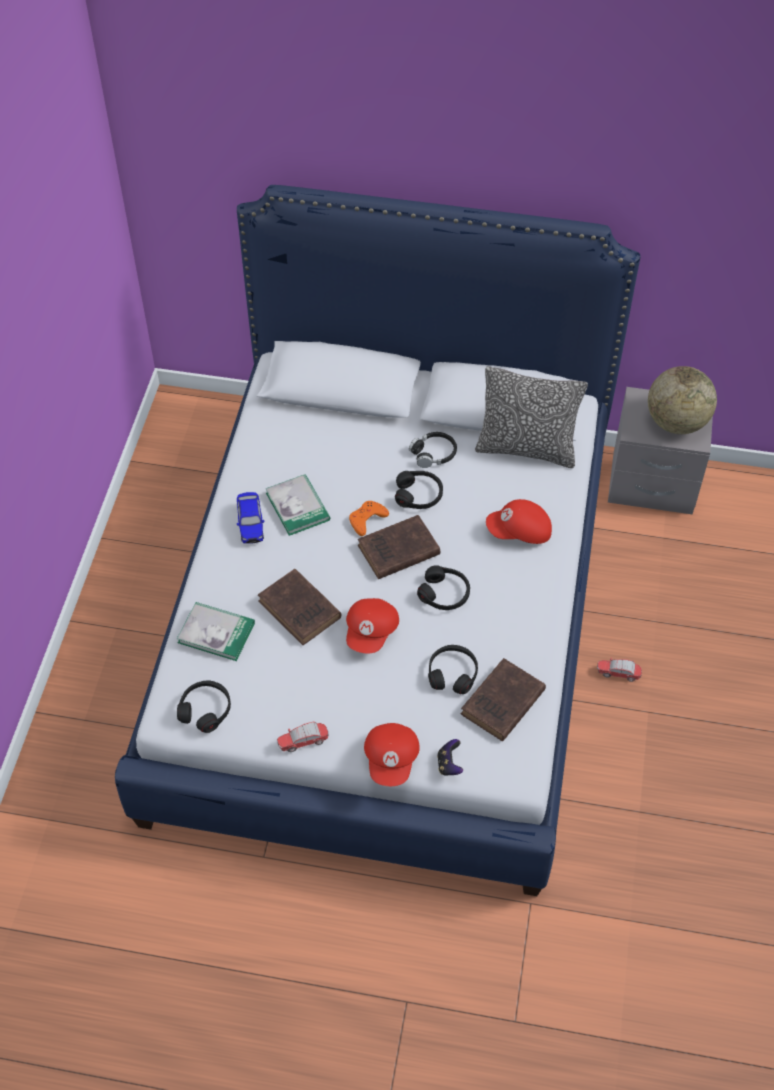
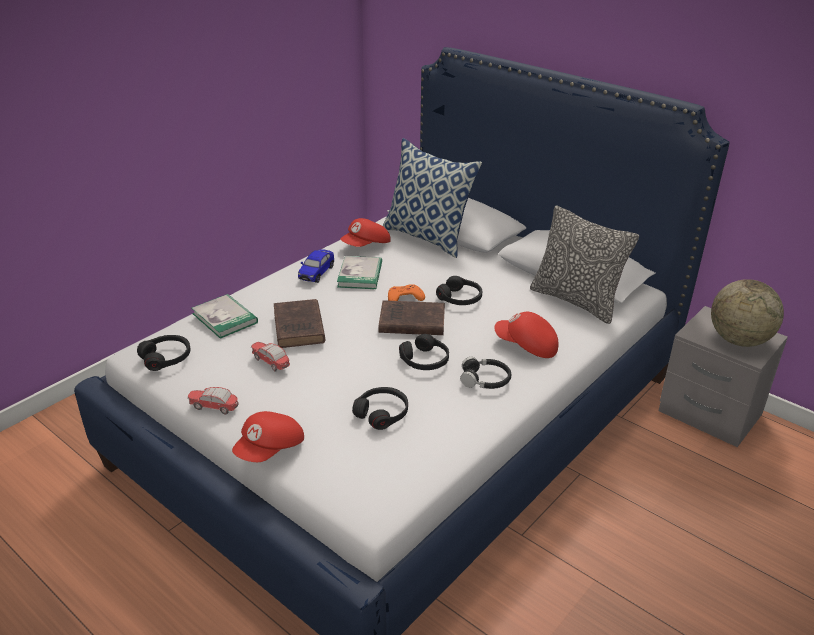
camera: 30 degrees right, 20 degrees down
red cap [346,598,399,653] -> red cap moved to [340,218,391,247]
black headphones [409,432,457,468] -> black headphones moved to [460,357,511,389]
game controller [437,739,463,776] -> none
brown book [461,658,546,741] -> none
toy car [597,658,642,682] -> toy car moved to [251,342,290,372]
none -> pillow [383,138,482,258]

